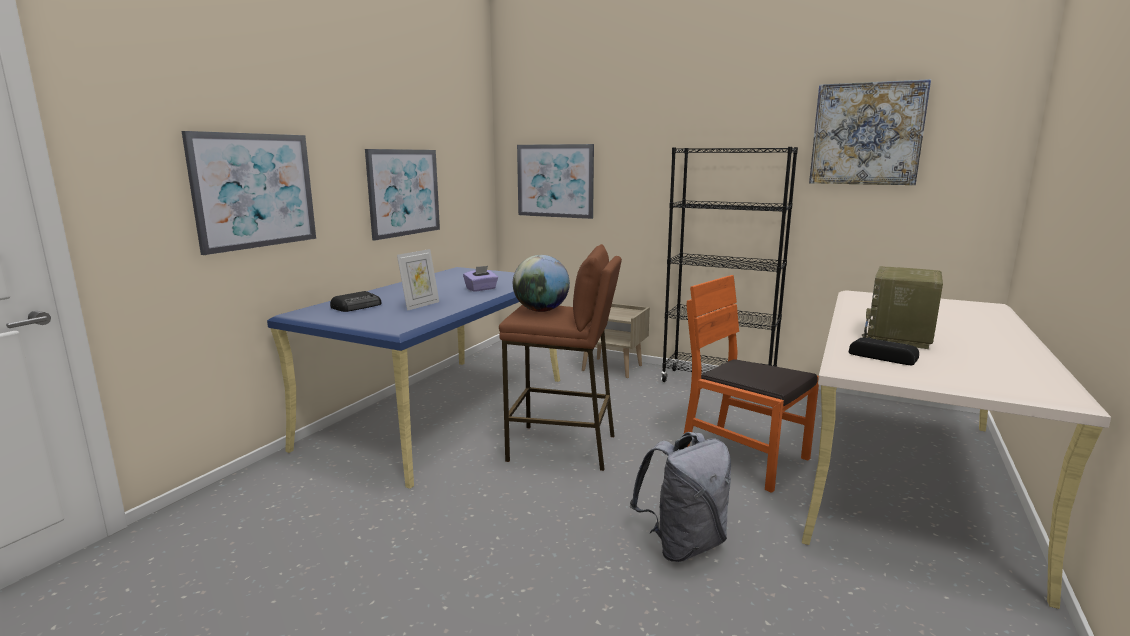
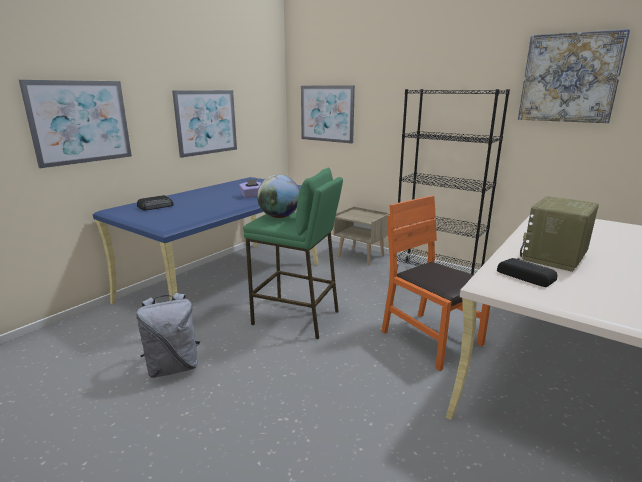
camera: 10 degrees right, 5 degrees up
picture frame [397,249,439,311] -> none
brown stool [499,244,622,471] -> green stool [243,167,343,339]
grey backpack [630,432,731,562] -> grey backpack moved to [136,293,200,378]

